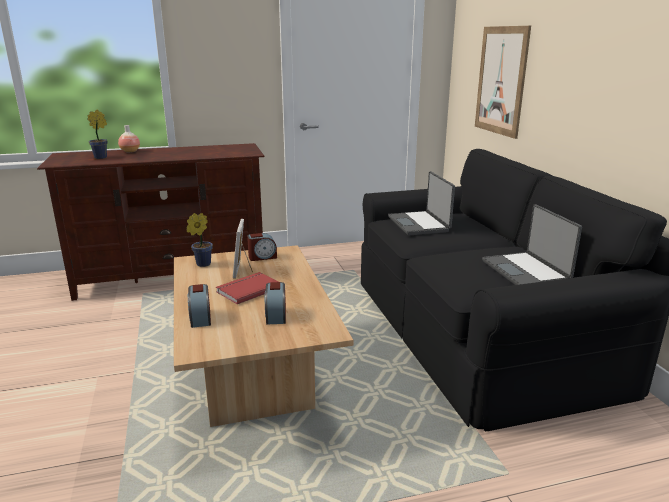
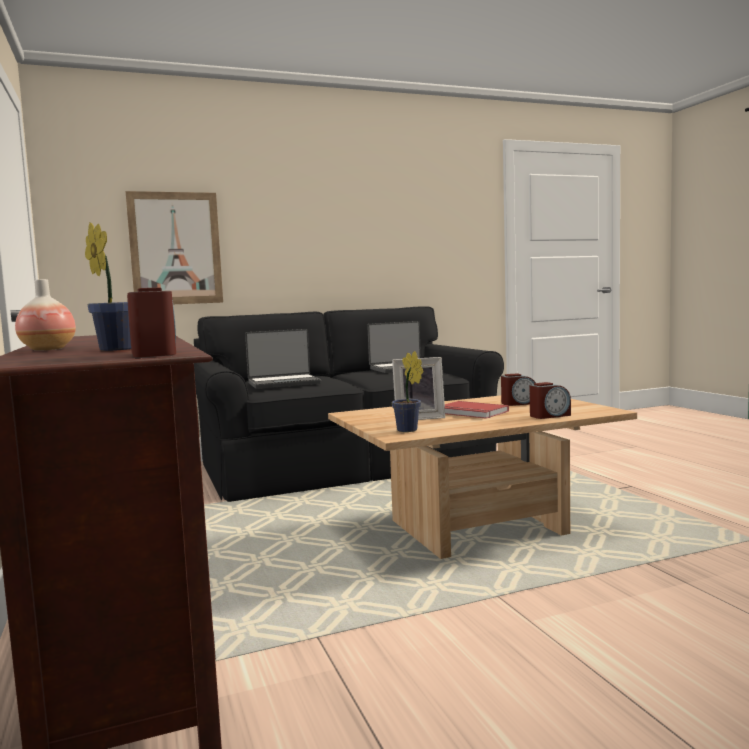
camera: 95 degrees left, 15 degrees down
alarm clock [247,233,277,261] -> alarm clock moved to [127,287,176,358]

